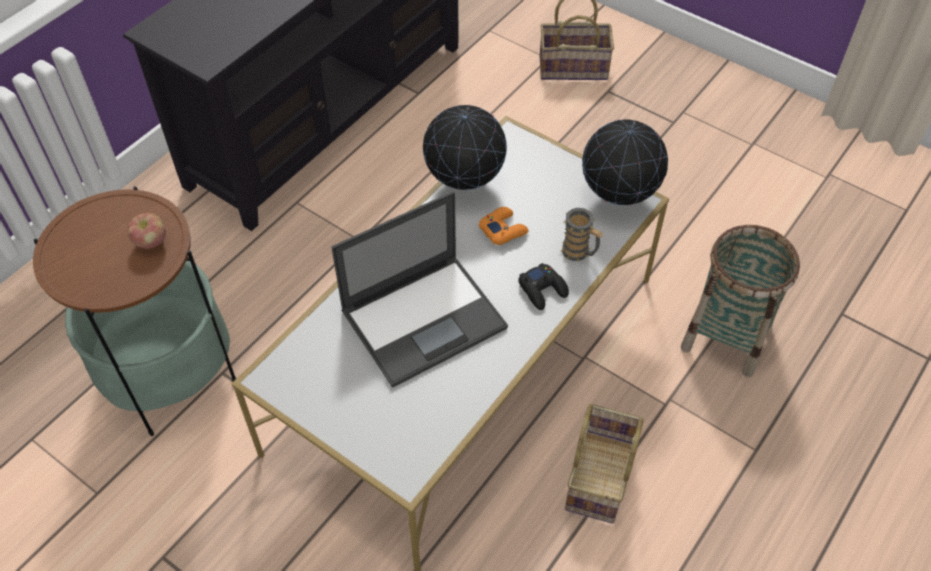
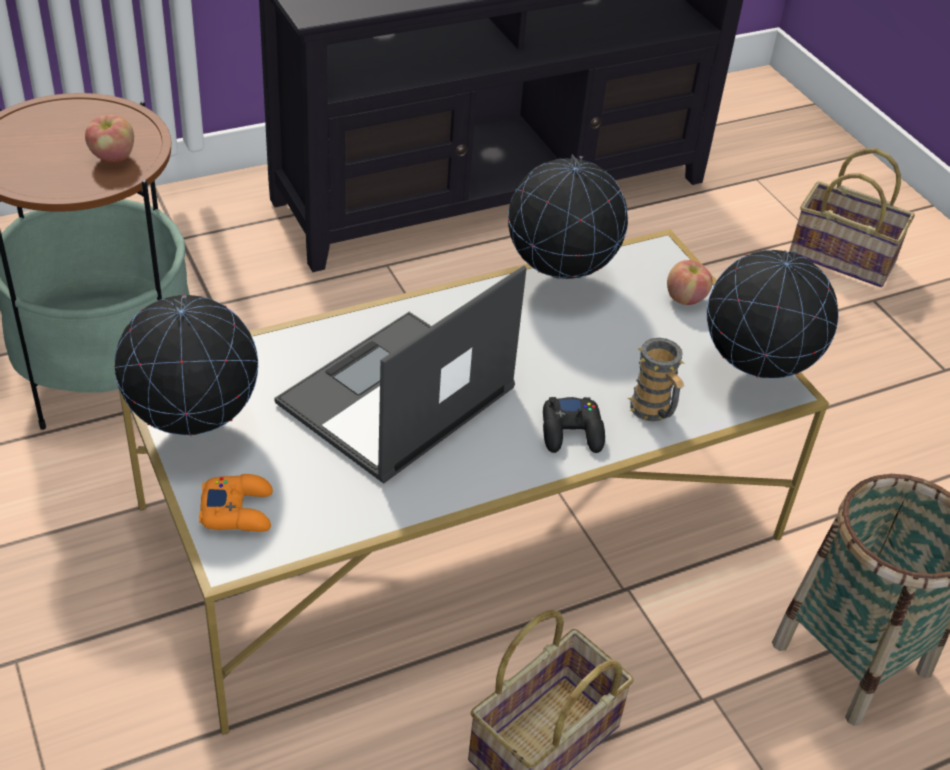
camera: 25 degrees right, 10 degrees down
laptop [331,191,508,387] -> laptop turned 135 degrees clockwise [274,265,527,484]
orange game controller [479,207,528,245] -> orange game controller moved to [199,474,273,532]
none -> globe [115,294,258,436]
none -> apple [667,260,713,305]

